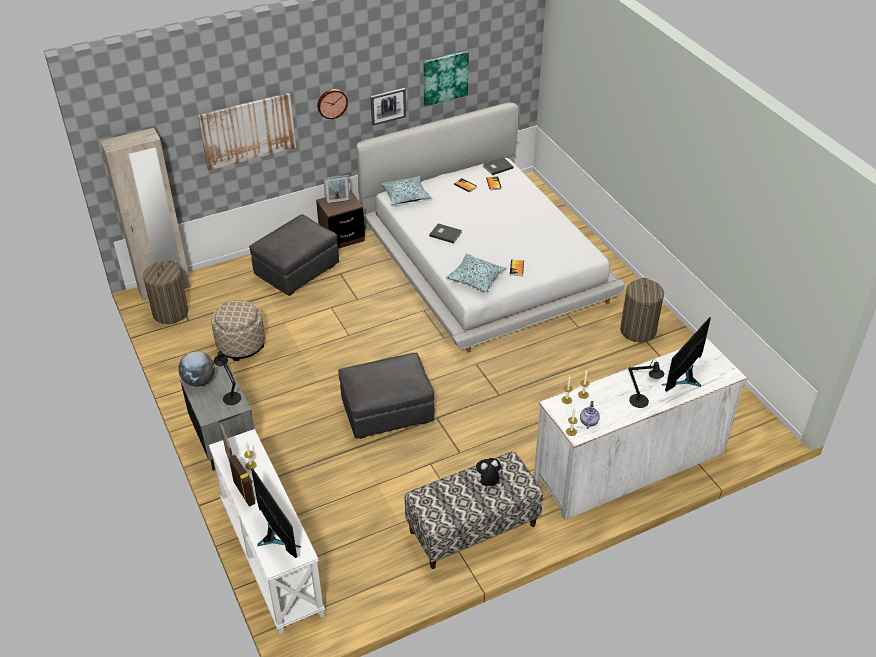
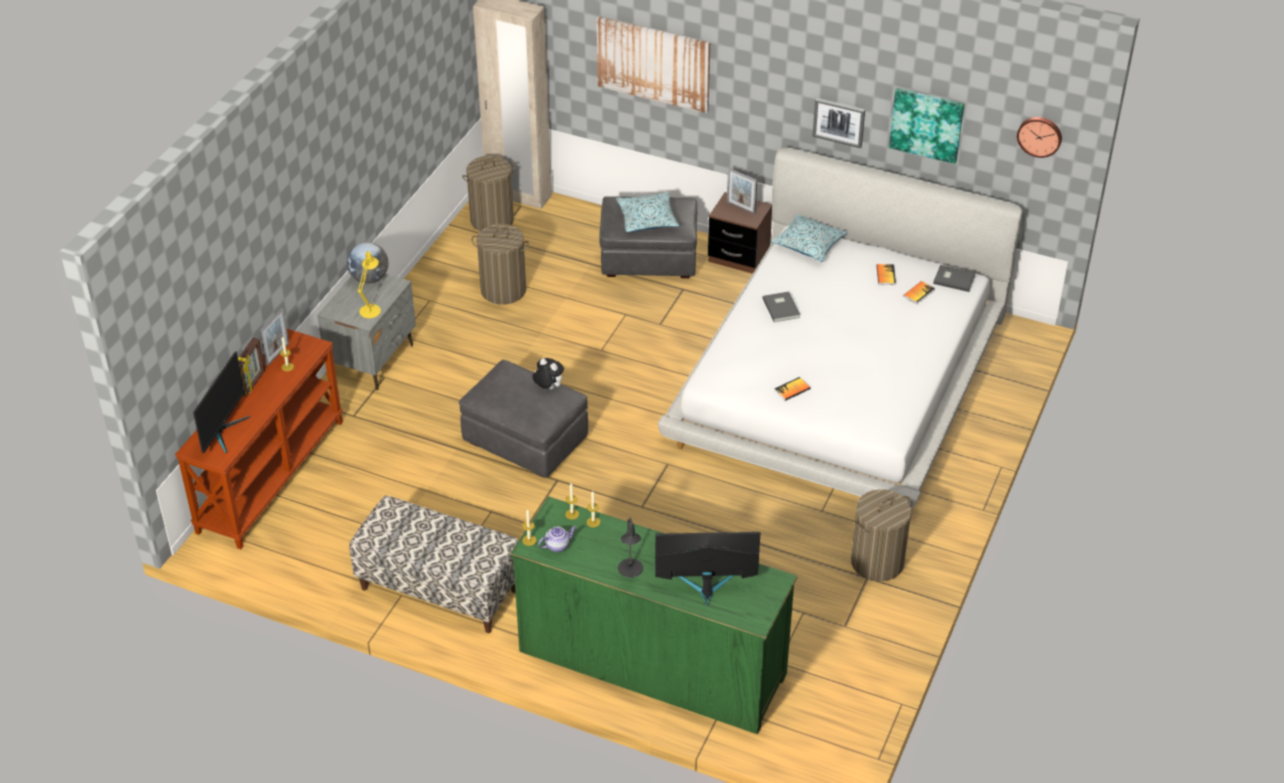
camera: 50 degrees right, 0 degrees up
white console table [209,429,325,635] -> brown console table [175,329,343,549]
beige ottoman [211,300,265,361] -> laundry basket [471,224,529,305]
black table lamp [214,351,241,405] -> yellow table lamp [358,251,381,318]
wall clock [317,89,348,119] -> wall clock moved to [1017,117,1062,158]
pillow [446,254,506,292] -> pillow moved to [616,192,679,232]
plush toy [473,458,501,486] -> plush toy moved to [532,358,564,389]
white dresser [533,339,747,520] -> green dresser [510,496,798,734]

